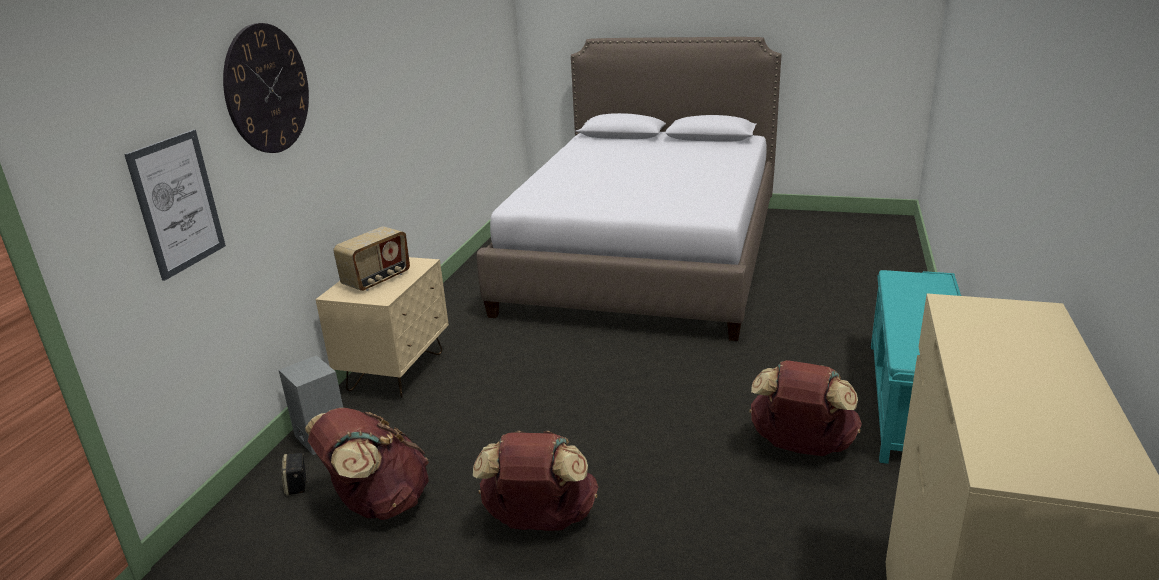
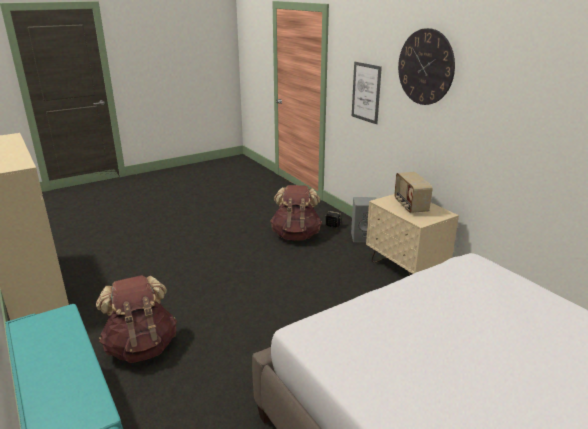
camera: 130 degrees right, 0 degrees up
brown backpack [473,431,598,531] -> none

